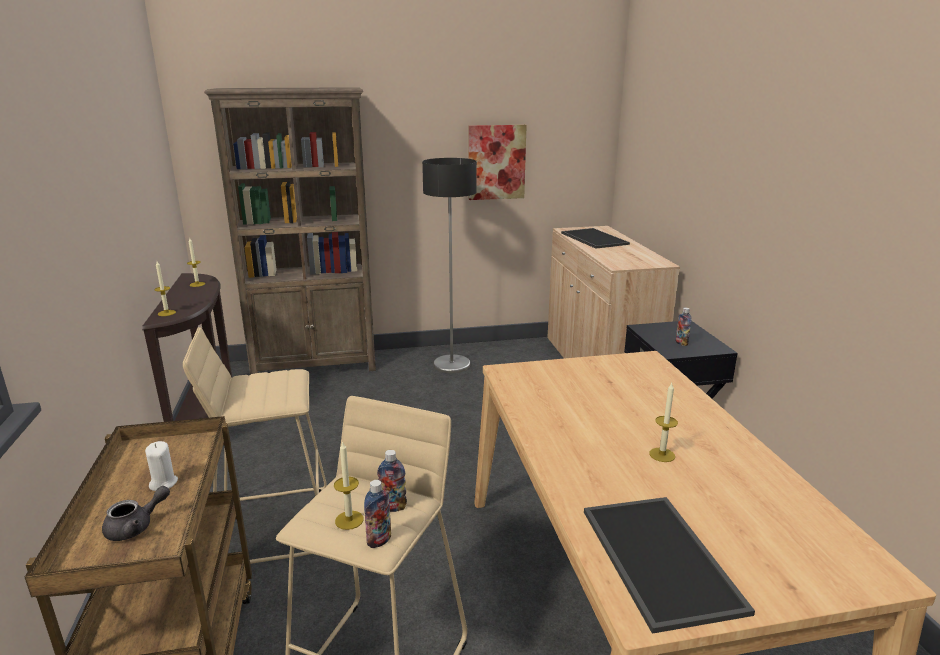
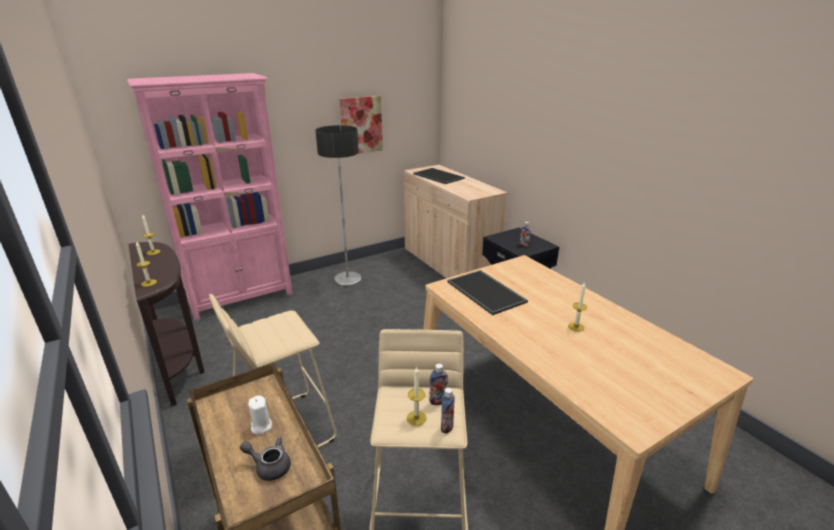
camera: 20 degrees left, 5 degrees up
grey teapot [102,486,170,541] -> grey teapot turned 105 degrees counterclockwise [240,436,291,481]
brown bookcase [204,87,376,375] -> pink bookcase [127,73,293,321]
tray [584,497,755,634] -> tray moved to [447,270,528,315]

